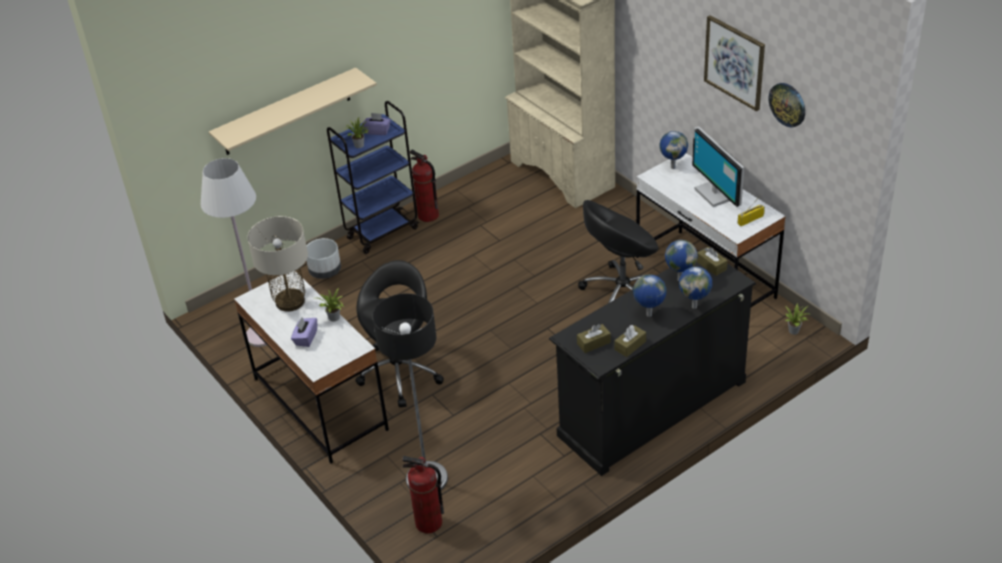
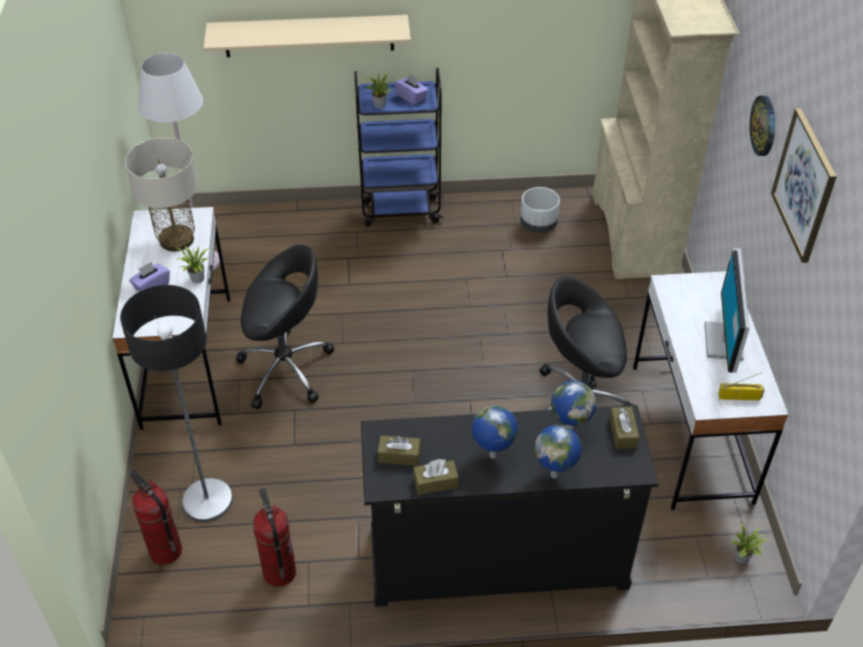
camera: 30 degrees right, 5 degrees up
white planter [306,238,341,279] -> white planter moved to [520,187,560,233]
fire extinguisher [410,150,439,222] -> fire extinguisher moved to [253,488,296,587]
globe [659,131,688,169] -> none
wall clock [769,83,805,128] -> wall clock moved to [750,95,775,156]

